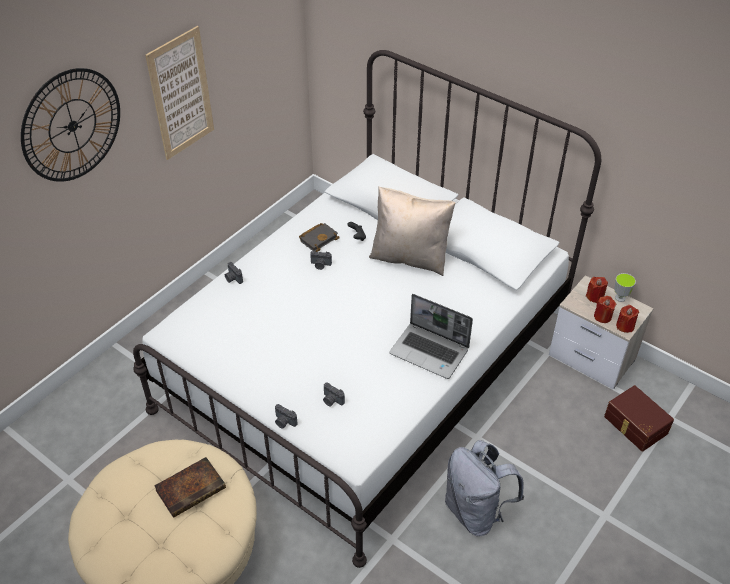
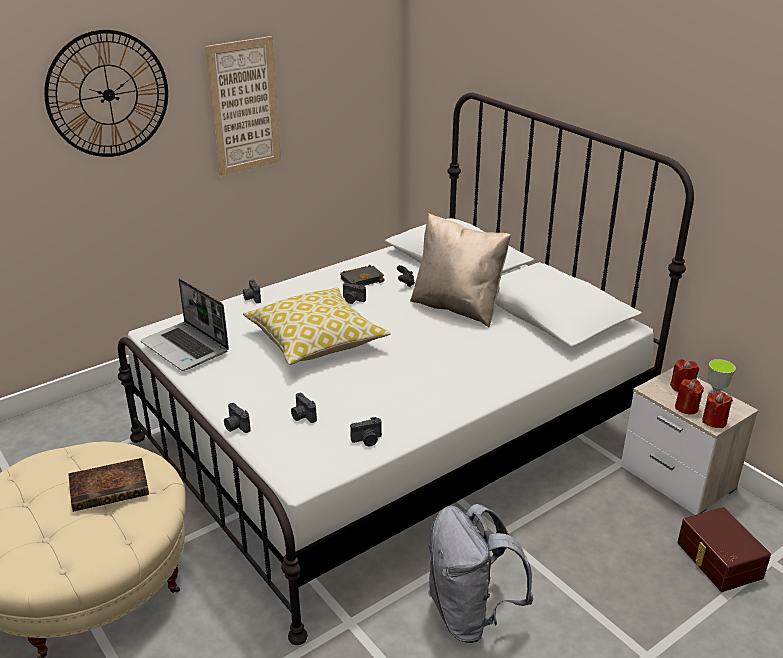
camera: 15 degrees right, 15 degrees down
laptop [389,294,473,379] -> laptop moved to [140,278,229,371]
none -> pillow [243,287,391,365]
none -> camera [350,417,382,446]

